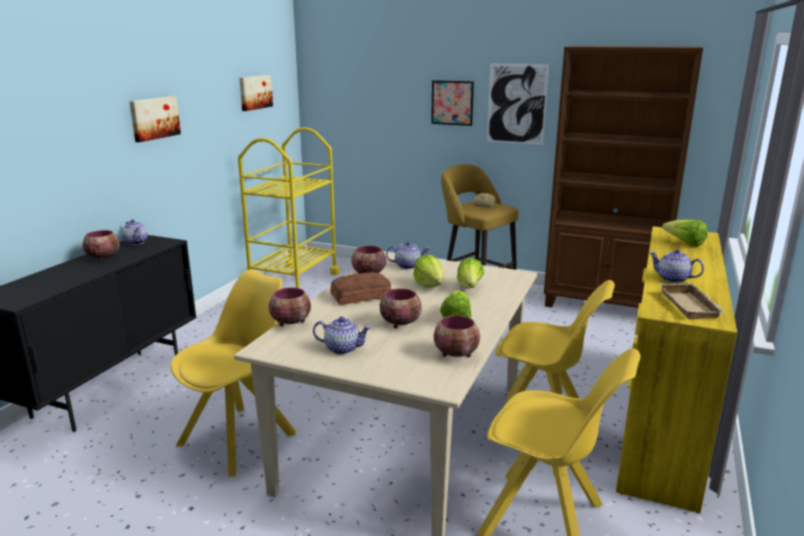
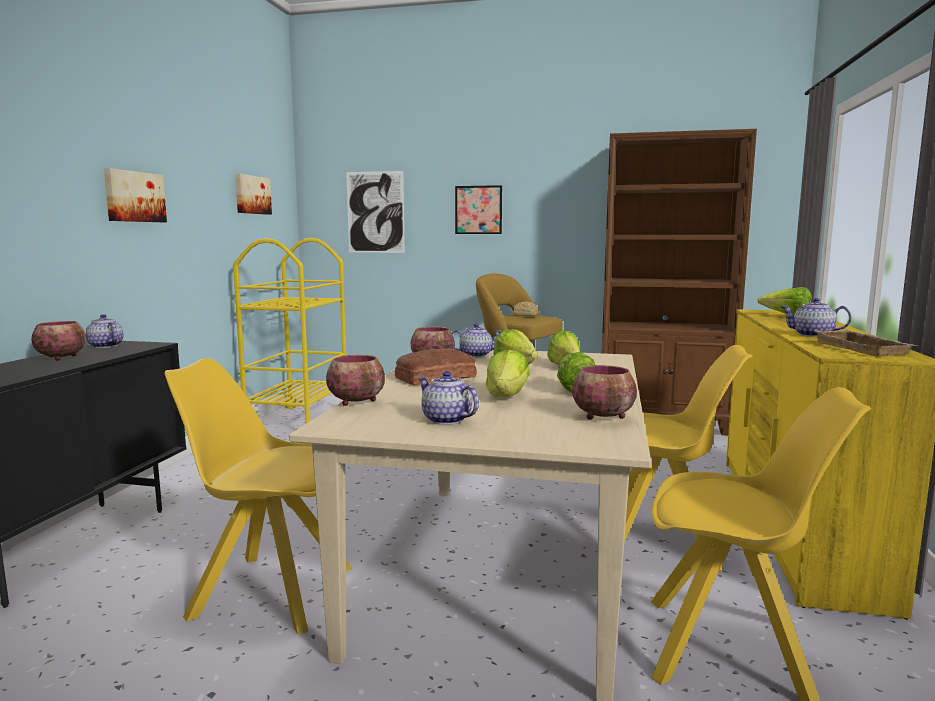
camera: 10 degrees left, 10 degrees down
yellow chair [170,269,296,477] -> yellow chair turned 105 degrees counterclockwise [164,358,352,635]
teapot [313,316,371,354] -> teapot turned 135 degrees counterclockwise [418,371,479,425]
bowl [380,288,422,328] -> lettuce [485,350,530,397]
picture [487,63,549,145] -> picture moved to [346,171,405,253]

